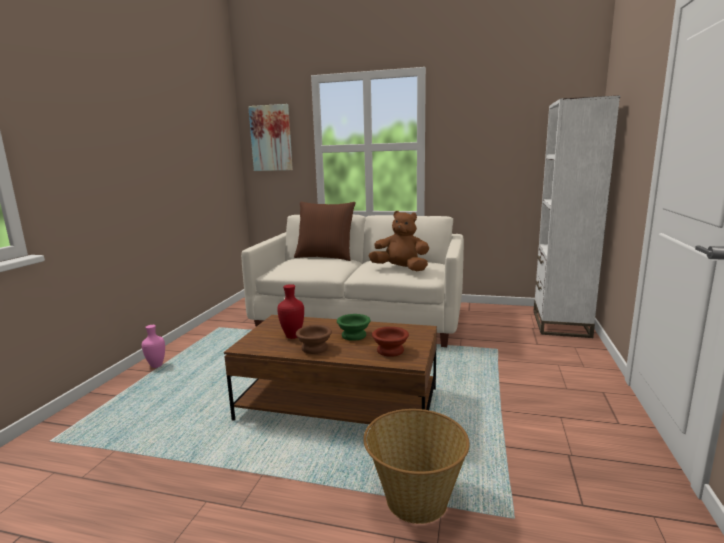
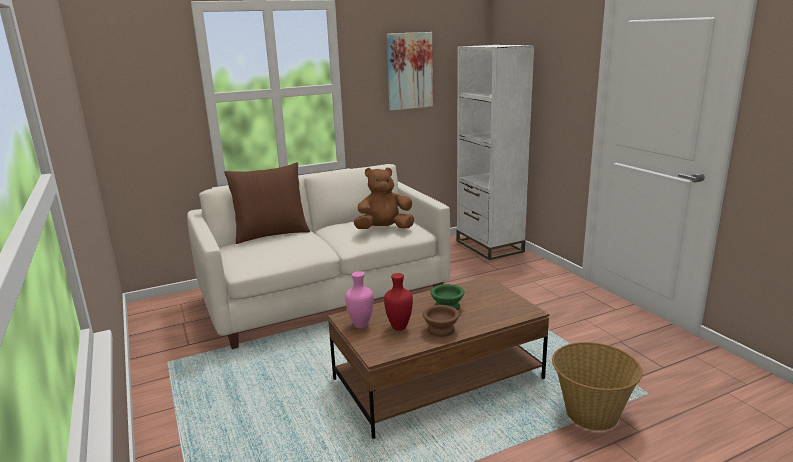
camera: 40 degrees left, 5 degrees up
pink vase [142,325,165,368] -> pink vase moved to [345,271,374,328]
picture [248,104,293,171] -> picture moved to [387,32,433,111]
brown bowl [372,327,409,357] -> none

